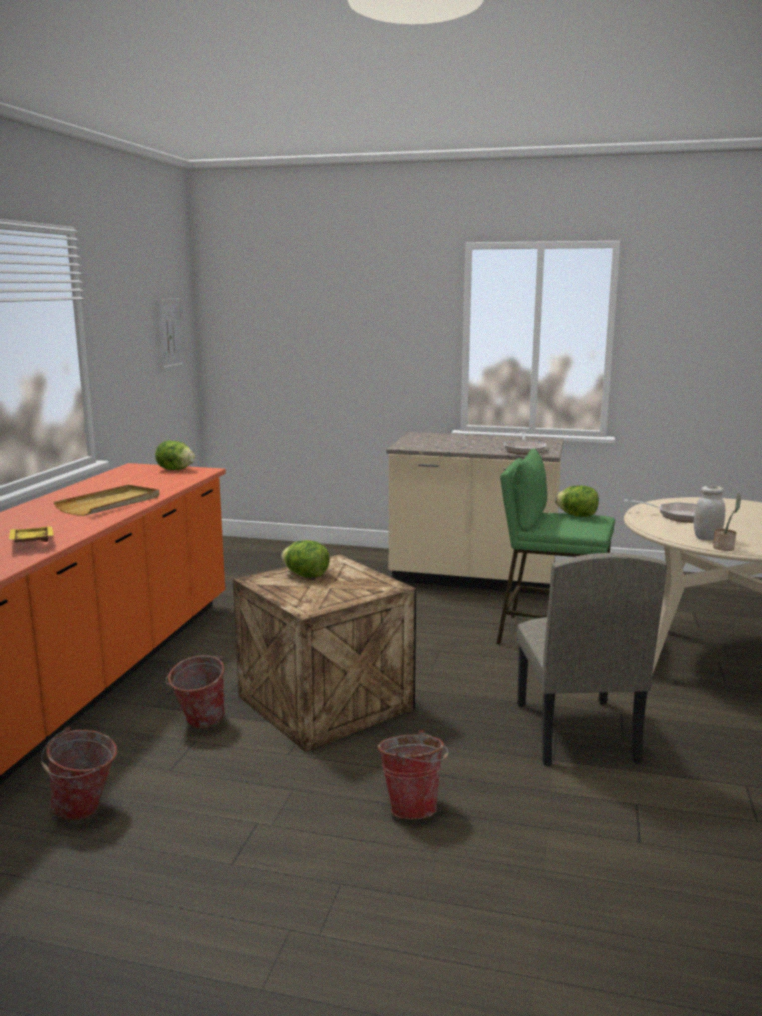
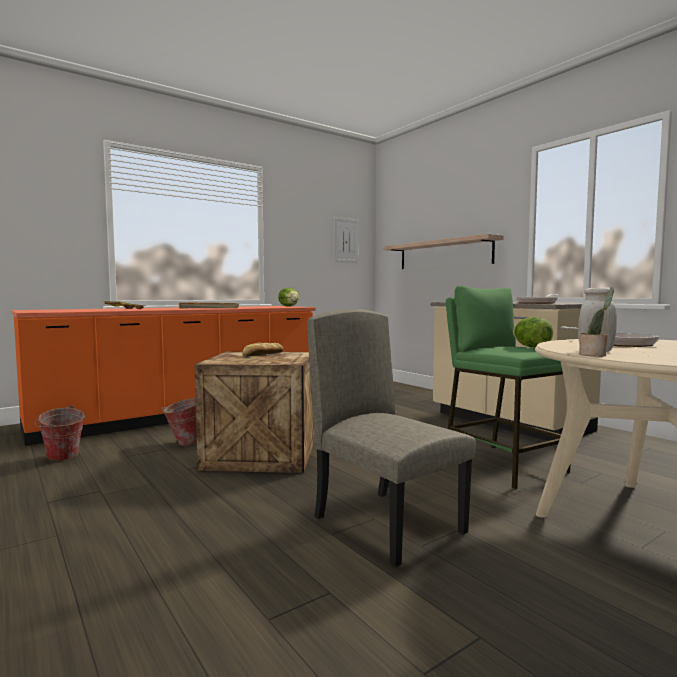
camera: 40 degrees right, 10 degrees down
lettuce [281,540,330,578] -> bread [242,343,283,357]
bucket [378,730,449,820] -> none
beige chair [517,553,667,766] -> beige chair turned 105 degrees clockwise [307,309,476,567]
none -> shelf [383,234,504,269]

